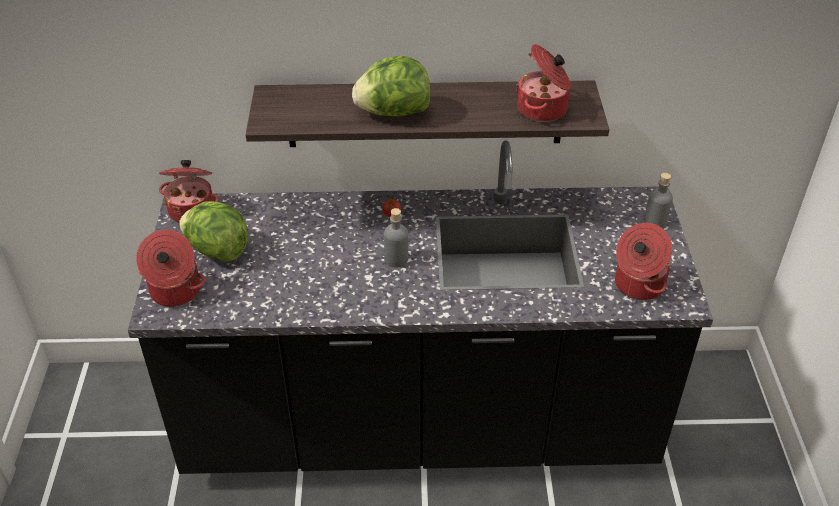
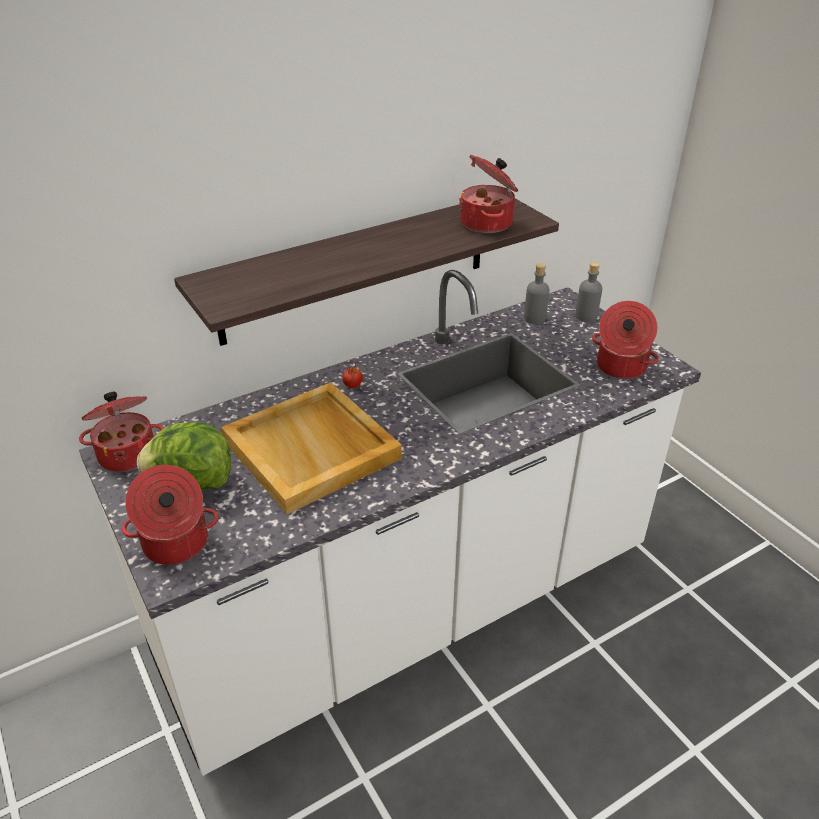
camera: 30 degrees left, 5 degrees down
black counter [128,140,713,474] -> white counter [79,270,701,776]
lettuce [352,56,431,117] -> none
grey bottle [384,208,408,267] -> grey bottle moved to [524,263,550,324]
none -> beige tray [221,382,402,514]

